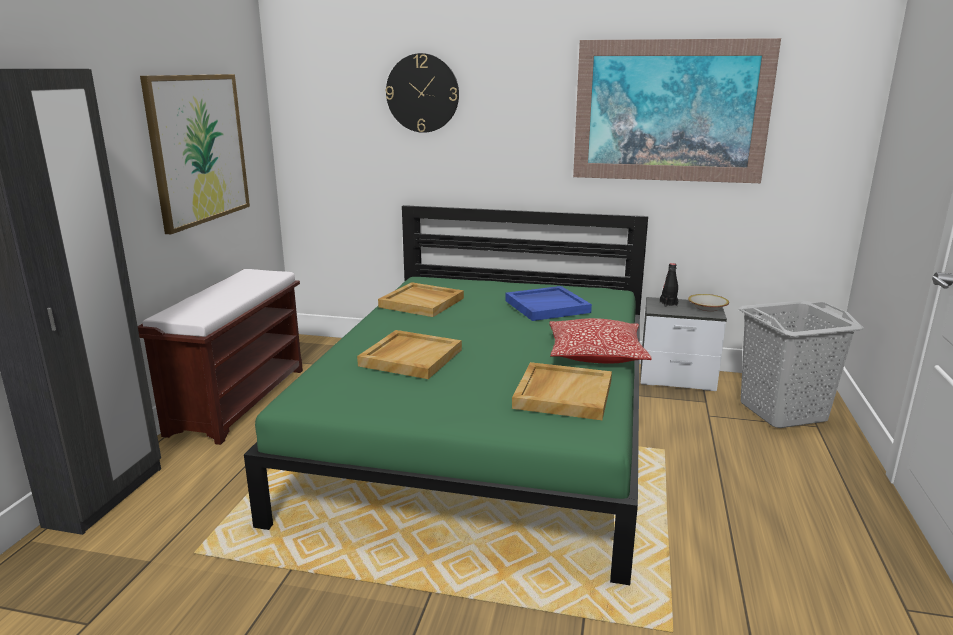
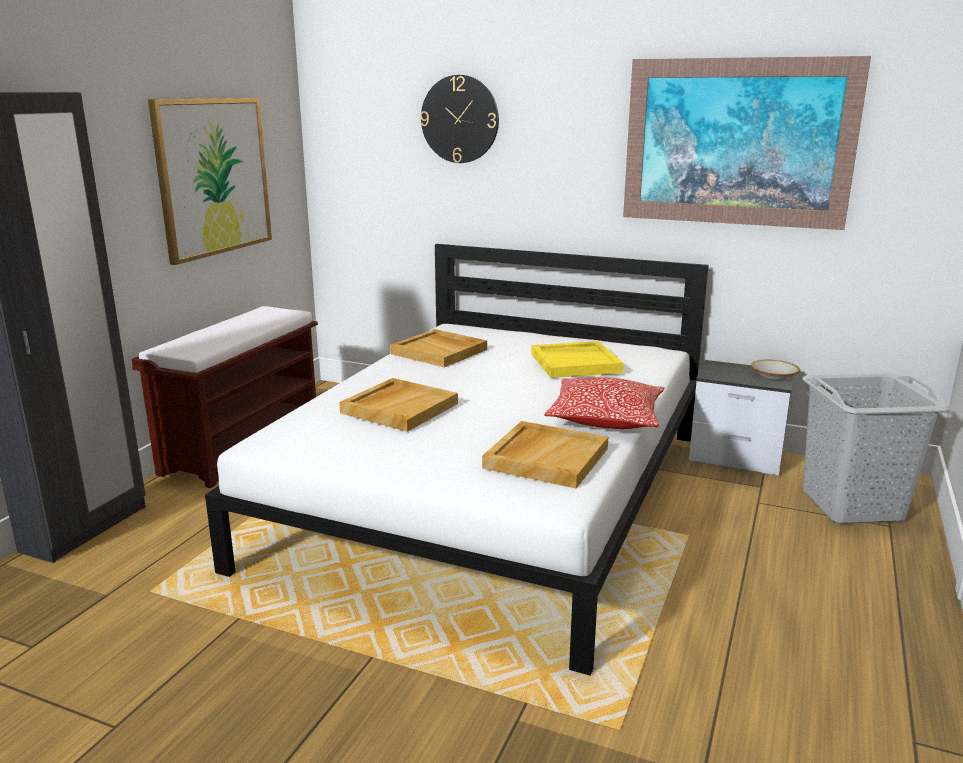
camera: 10 degrees right, 0 degrees up
green bed [244,205,648,585] -> white bed [205,244,709,676]
blue tray [505,286,592,321] -> yellow tray [531,341,624,378]
black bottle [660,263,678,307] -> none

